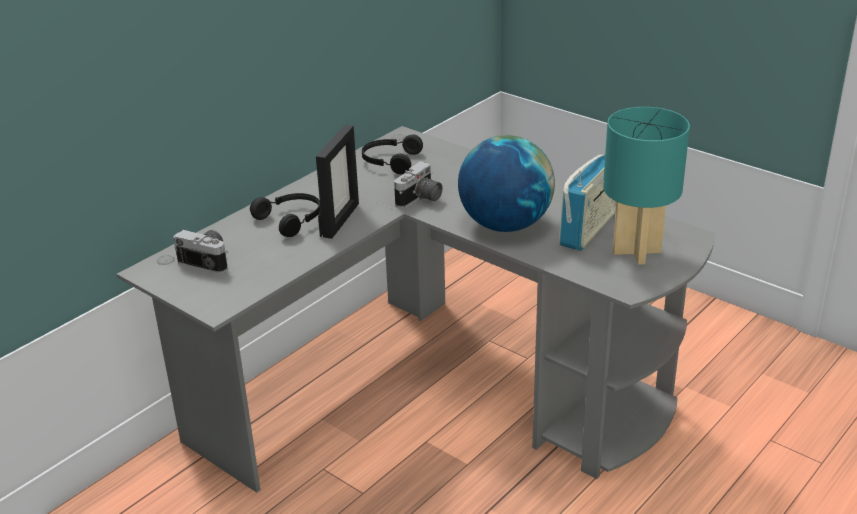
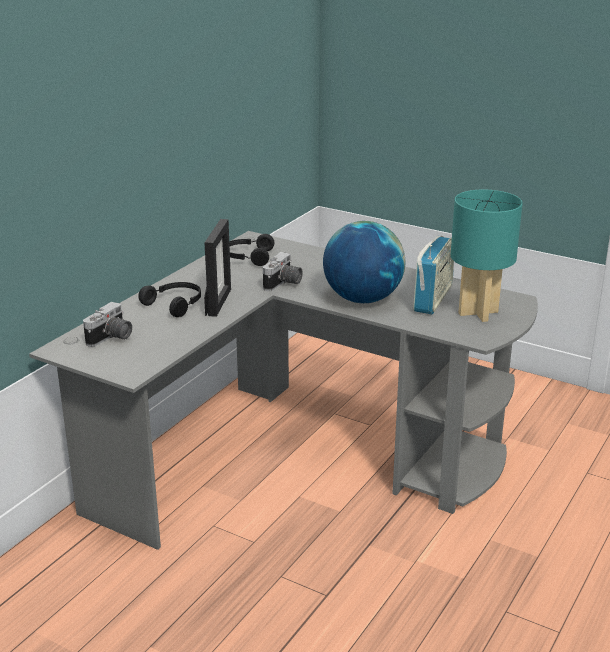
camera: 10 degrees left, 5 degrees down
camera [174,230,228,274] -> camera turned 105 degrees clockwise [83,302,132,347]

